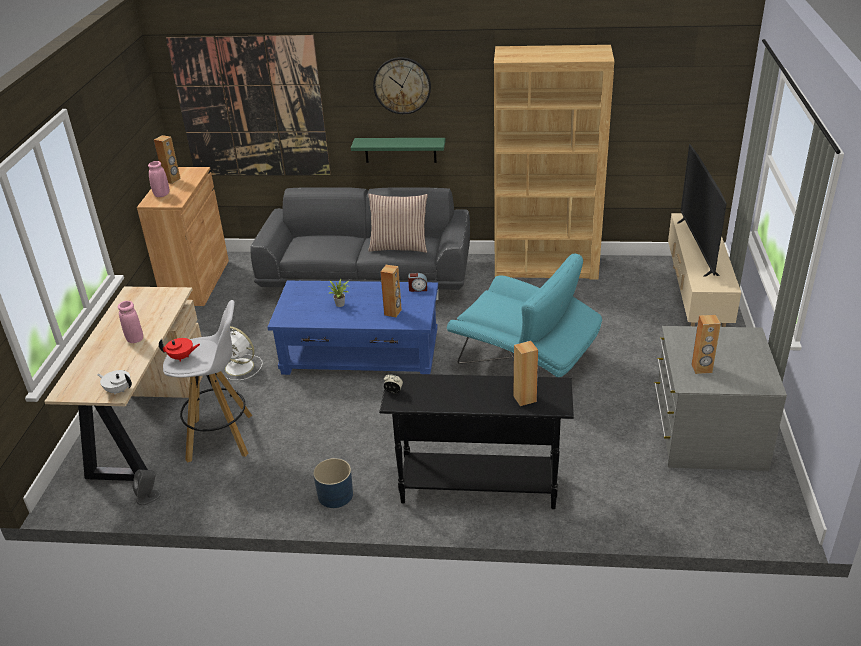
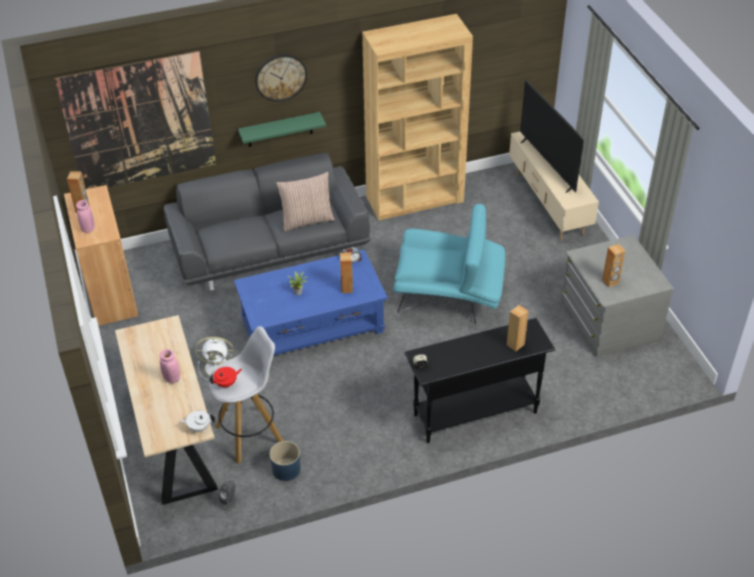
camera: 25 degrees left, 10 degrees up
blue planter [313,458,353,508] -> blue planter moved to [270,441,301,481]

